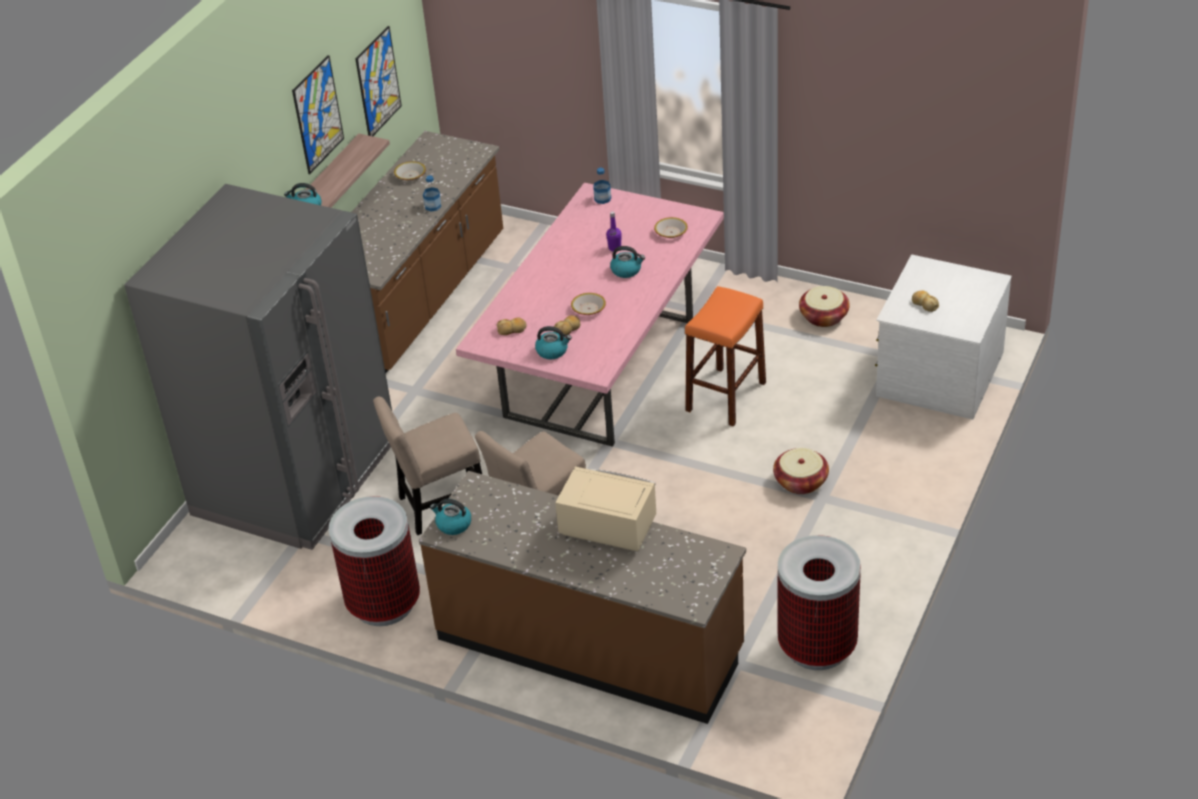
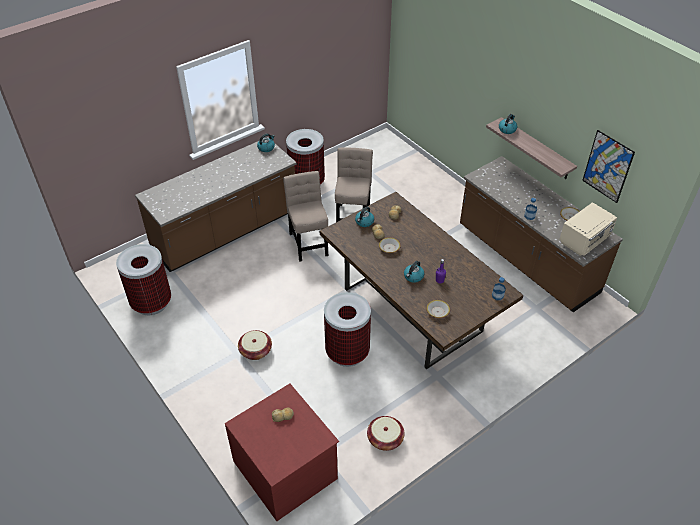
camera: 115 degrees right, 5 degrees up
grey fridge [124,184,392,550] -> none
picture [292,55,344,174] -> none
pink dining table [456,183,724,447] -> brown dining table [320,192,523,369]
beige microwave [555,466,657,552] -> beige microwave moved to [559,202,617,256]
orange stool [685,286,766,427] -> trash can [324,292,371,367]
white dresser [875,255,1012,420] -> red dresser [225,384,339,521]

